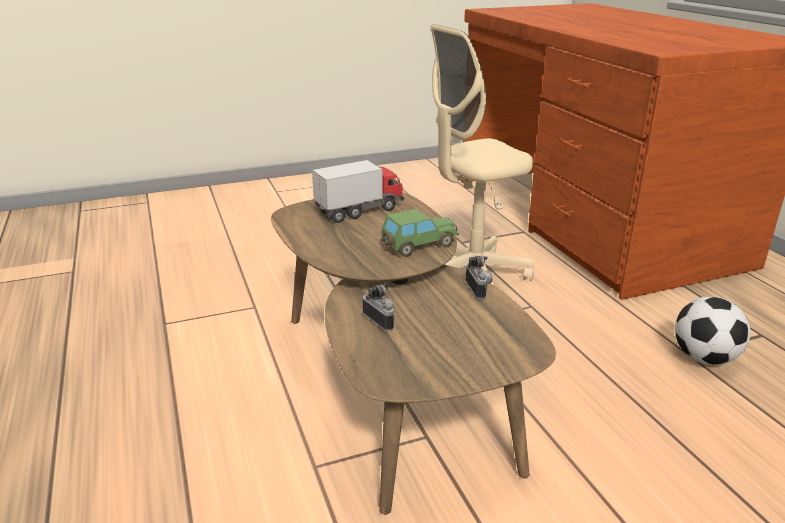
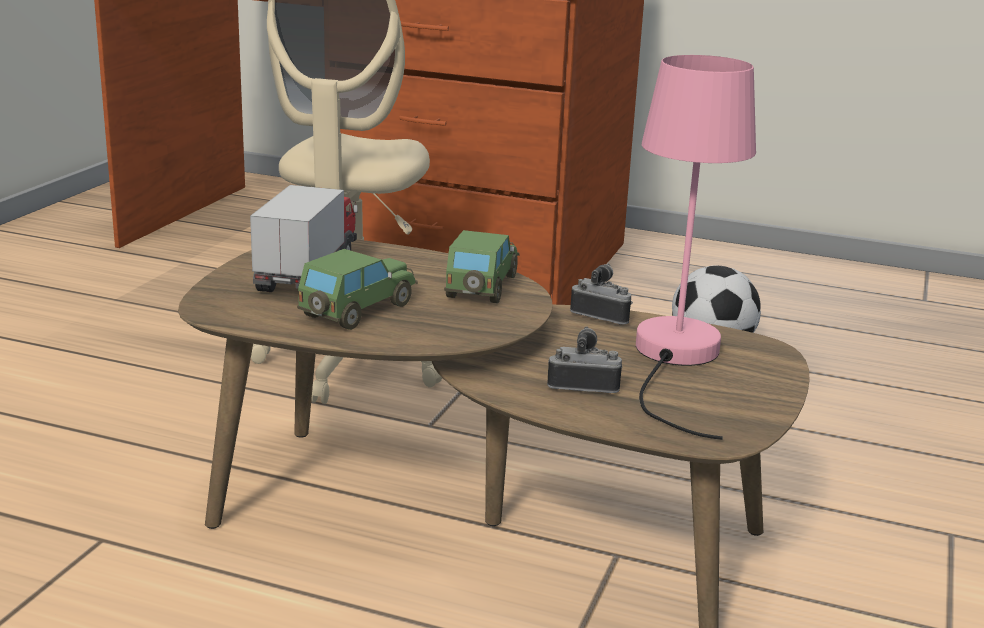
camera: 50 degrees left, 5 degrees down
none -> toy car [297,249,418,330]
none -> pink table lamp [636,55,756,440]

